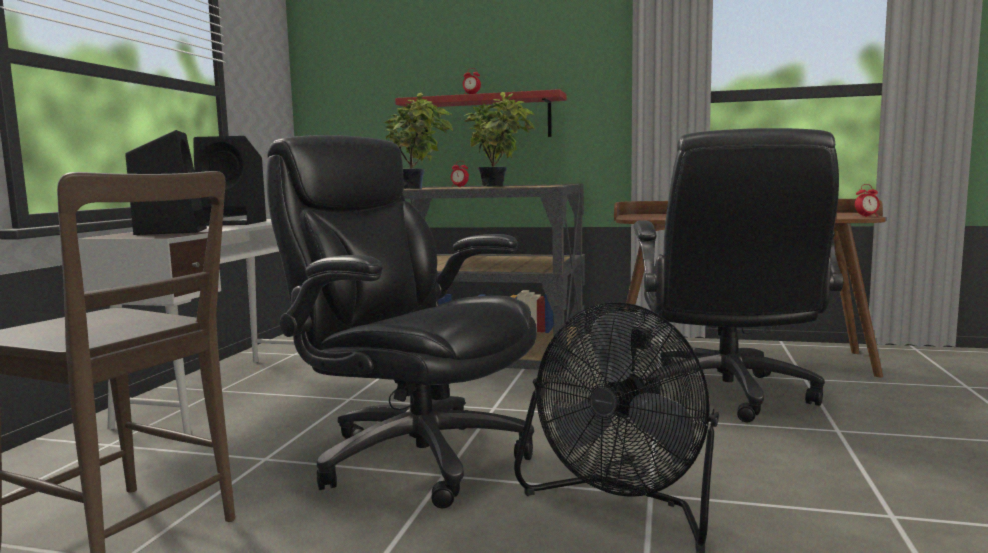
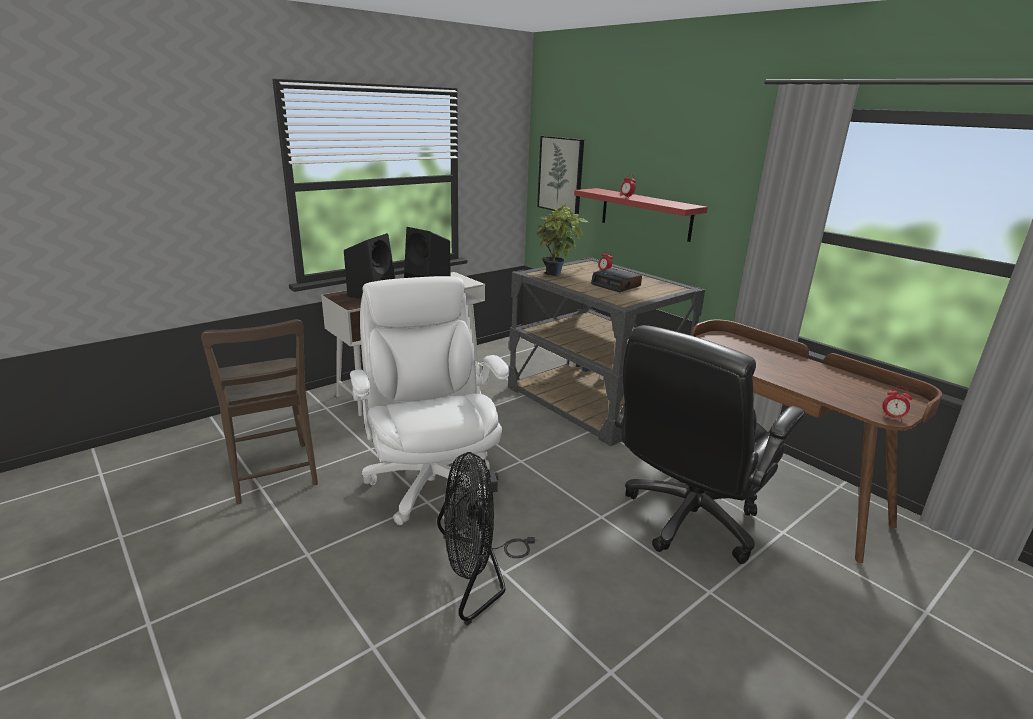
camera: 35 degrees right, 15 degrees up
black office chair [267,135,537,508] -> white office chair [350,276,509,525]
potted plant [464,92,535,187] -> alarm clock [591,268,642,293]
none -> picture [537,136,584,214]

